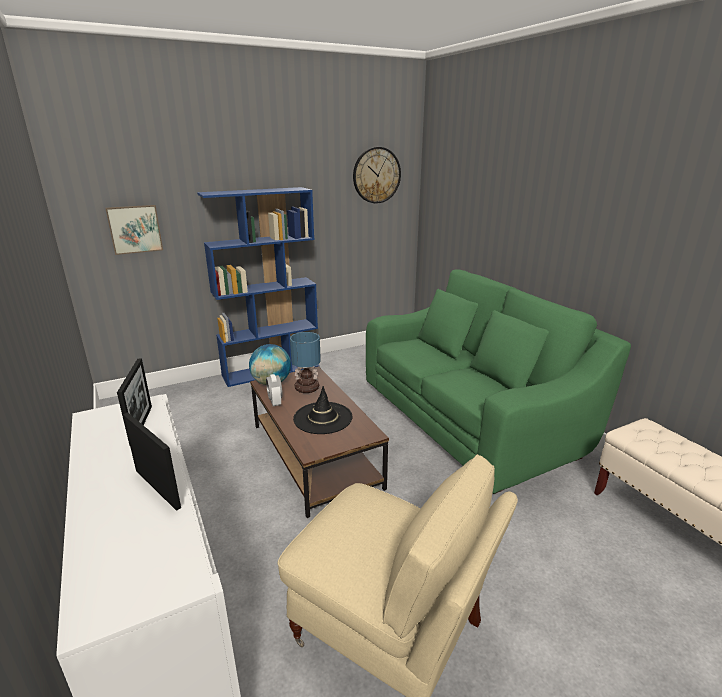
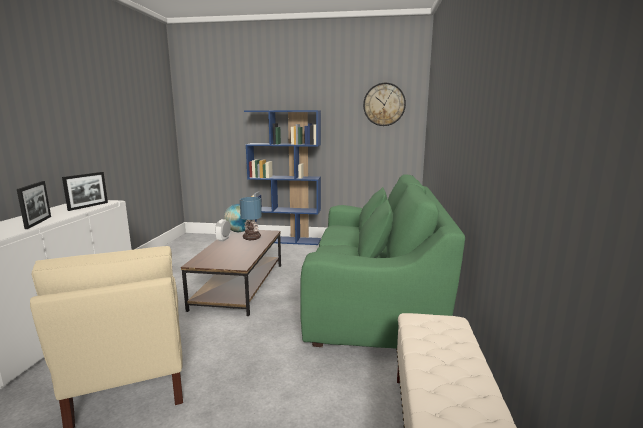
camera: 35 degrees right, 10 degrees down
picture [105,205,163,255] -> none
black hat [293,386,352,434] -> none

